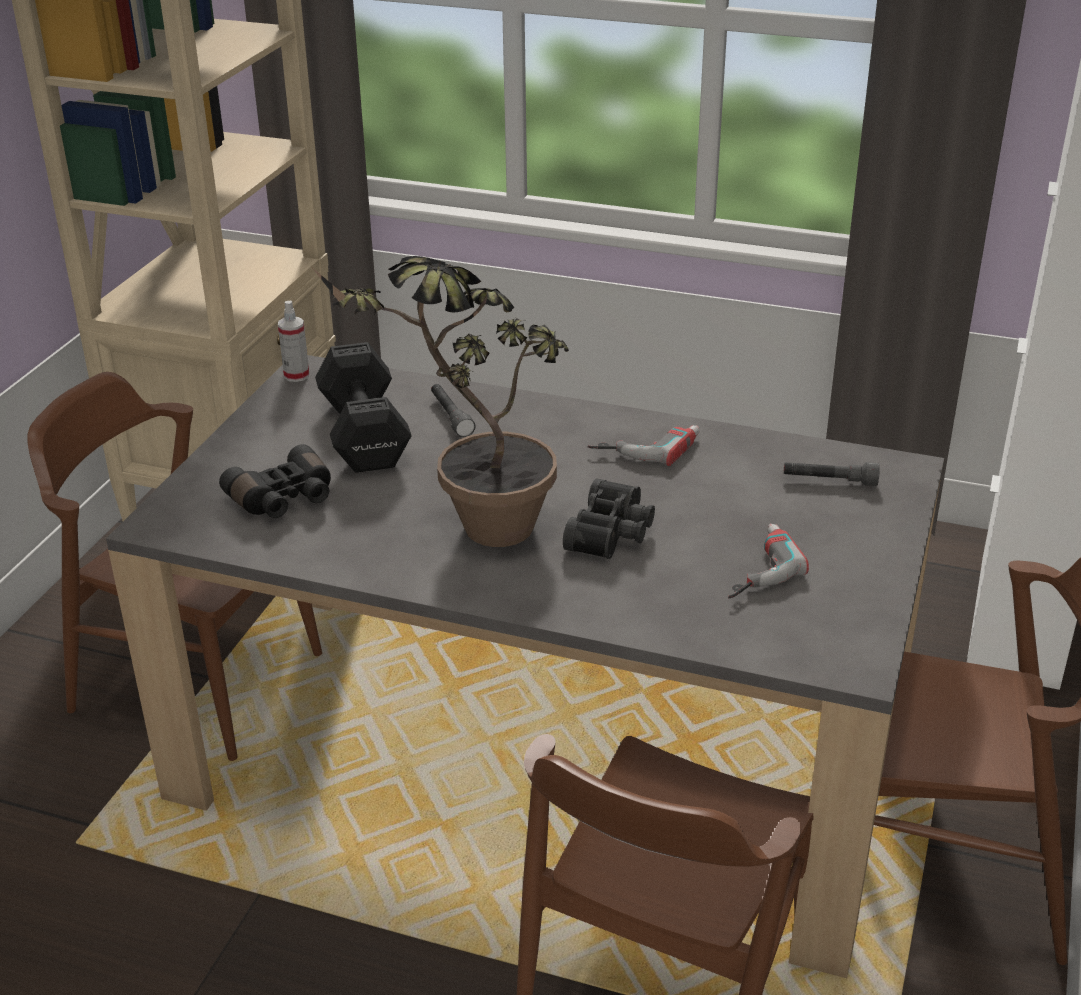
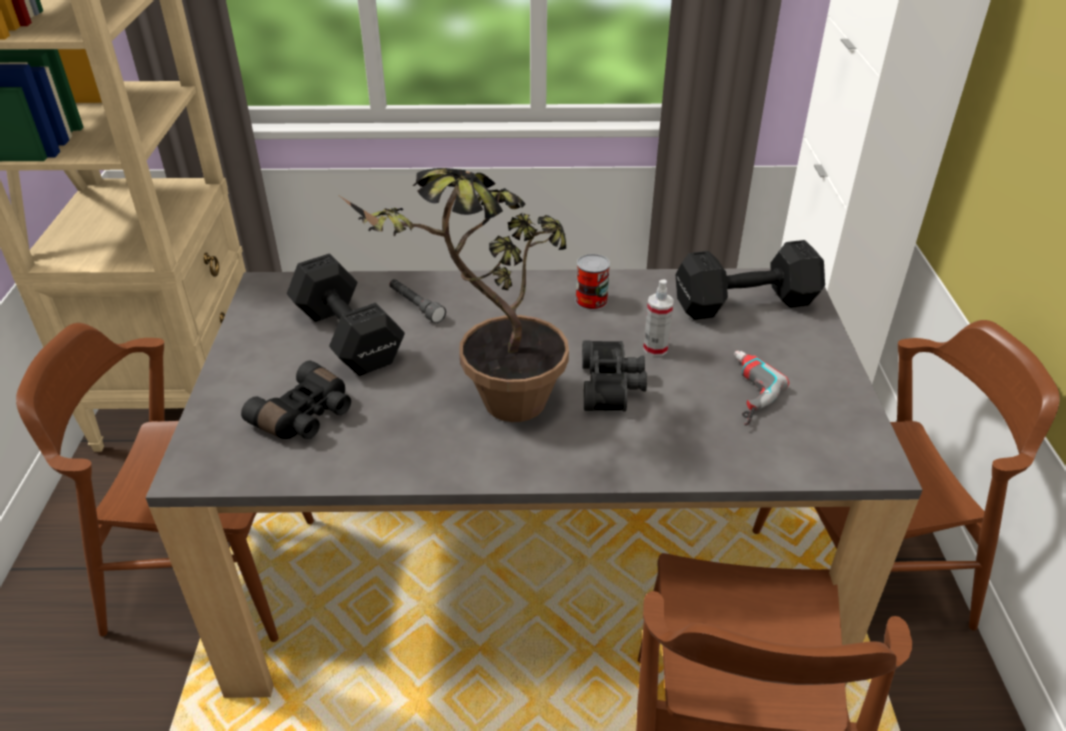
camera: 20 degrees left, 5 degrees up
spray bottle [278,301,309,382] -> spray bottle moved to [643,280,674,356]
power drill [588,425,699,466] -> can [575,254,610,310]
grey flashlight [784,462,880,486] -> black dumbbell [676,240,825,320]

